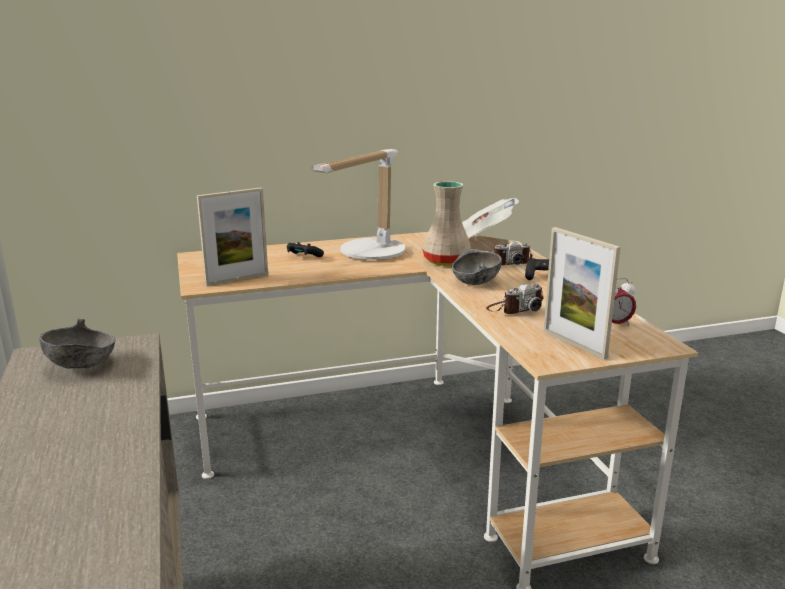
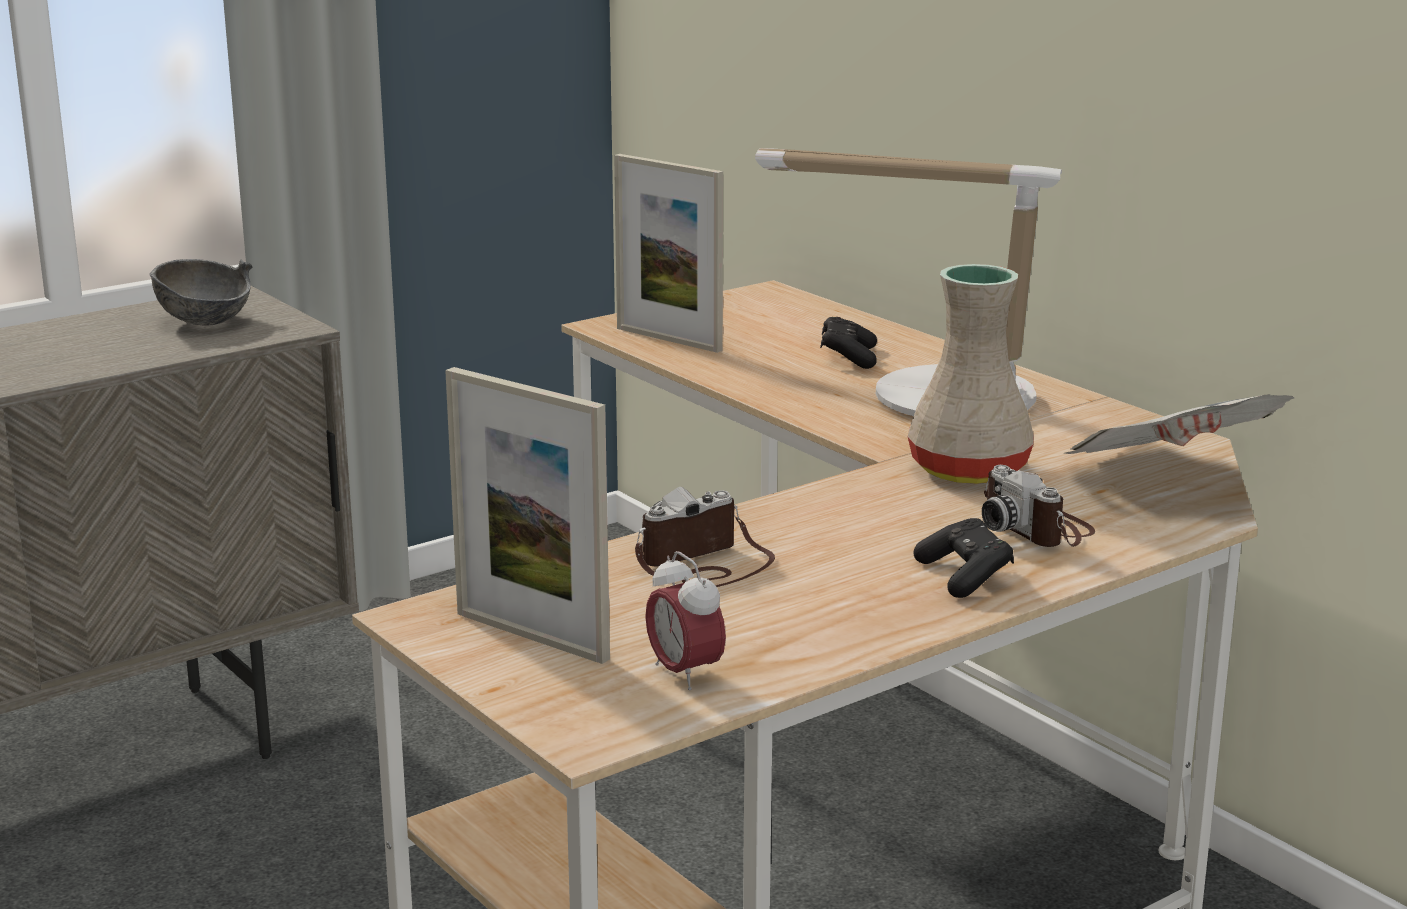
camera: 70 degrees right, 0 degrees up
grey bowl [452,249,502,285] -> none
camera [486,284,544,314] -> camera turned 105 degrees clockwise [635,486,775,587]
picture frame [544,227,621,359] -> picture frame turned 90 degrees counterclockwise [445,367,610,664]

